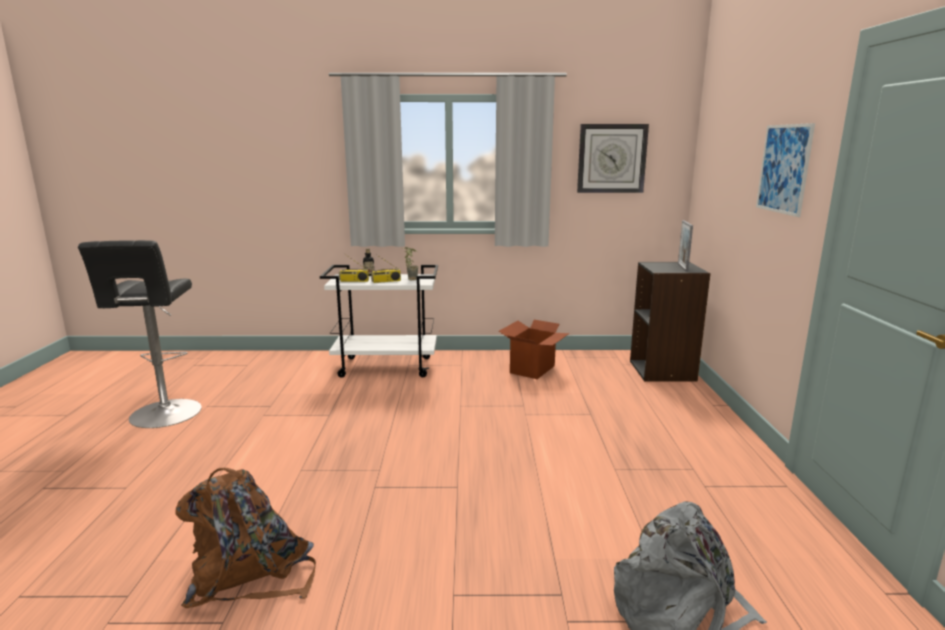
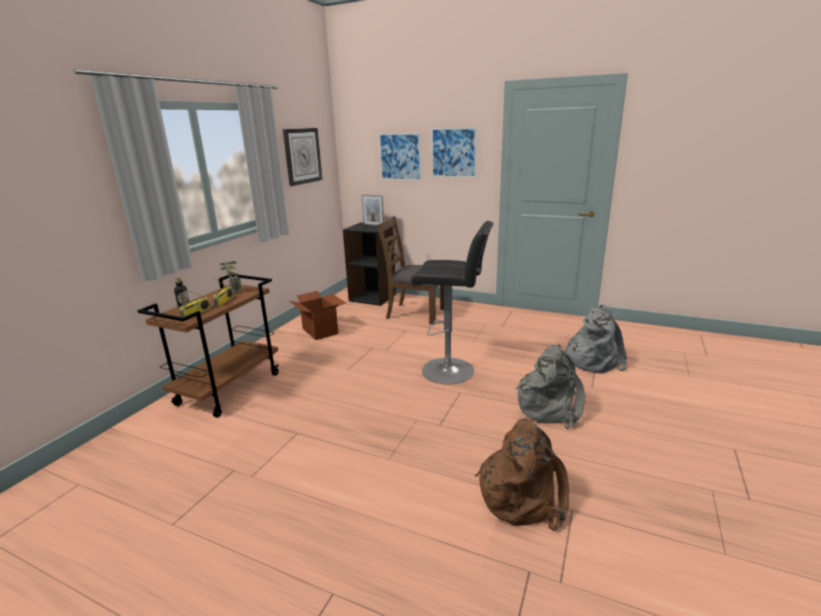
camera: 65 degrees left, 5 degrees up
black stool [78,240,202,428] -> black stool moved to [411,221,494,385]
white cart [320,265,438,378] -> brown cart [137,274,279,418]
none -> brown chair [377,216,444,325]
none -> picture [379,133,422,181]
none -> grey backpack [516,344,586,429]

